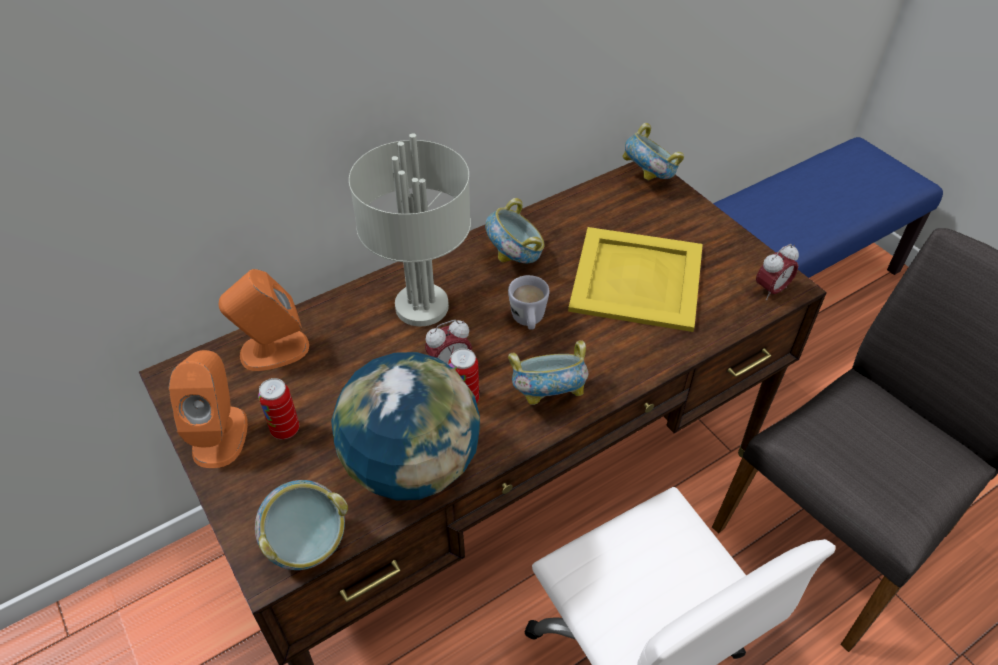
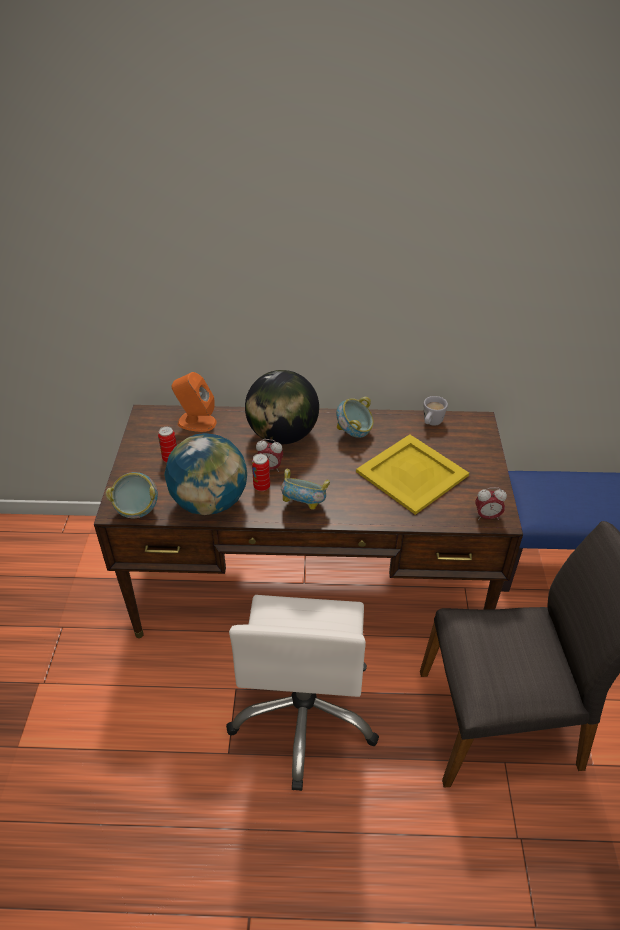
camera: 35 degrees right, 5 degrees down
orange speaker [168,350,248,468] -> none
grey table lamp [349,133,471,326] -> globe [245,370,319,444]
white mug [508,275,549,330] -> white mug moved to [424,396,448,426]
bowl [623,123,684,180] -> none

